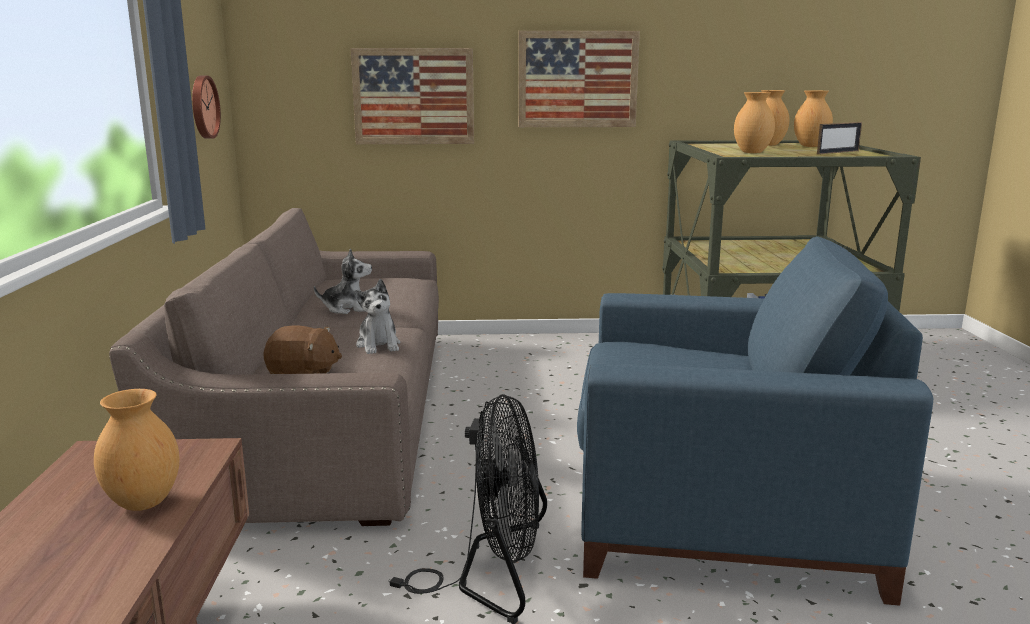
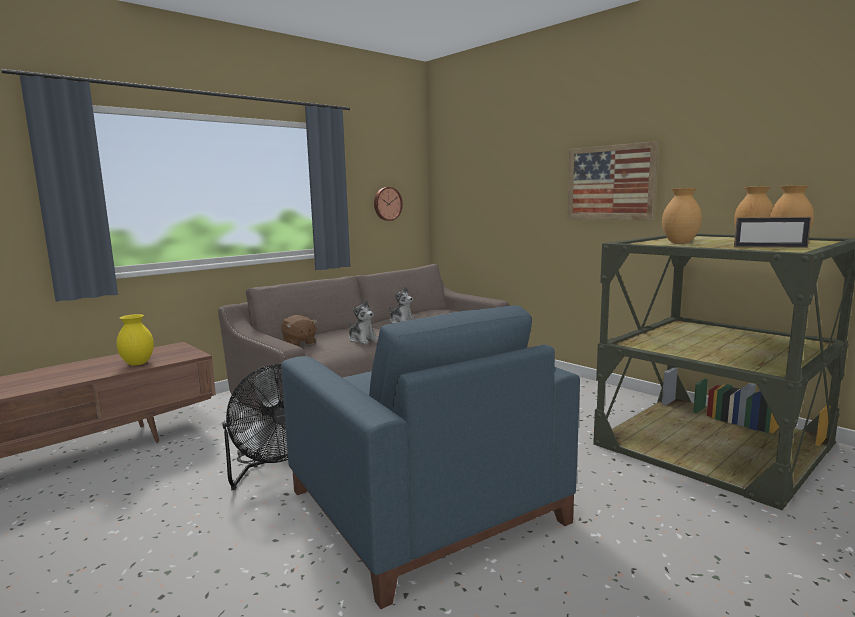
camera: 50 degrees right, 5 degrees down
brown vase [94,389,180,511] -> yellow vase [116,314,154,366]
picture [350,48,474,144] -> none
plush toy [354,279,400,354] -> plush toy turned 75 degrees counterclockwise [349,300,378,344]

